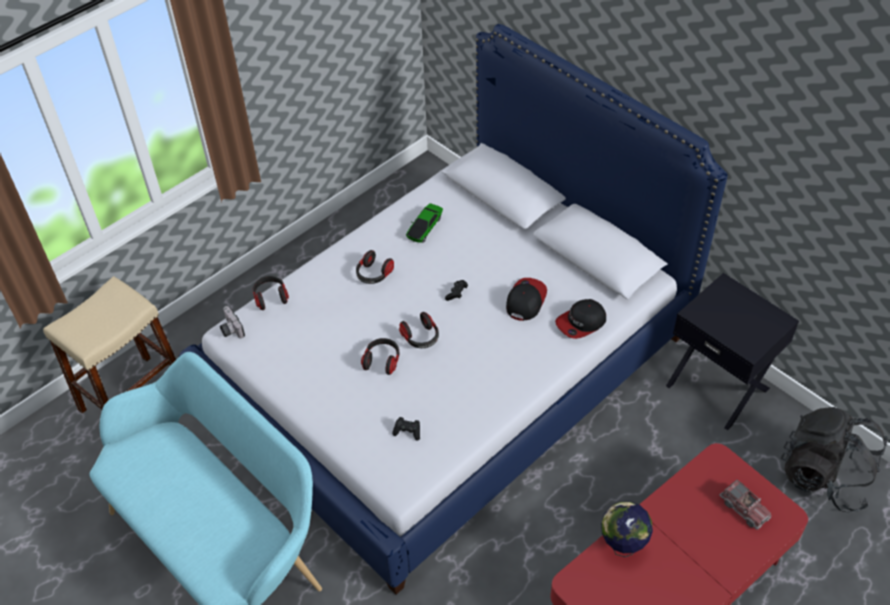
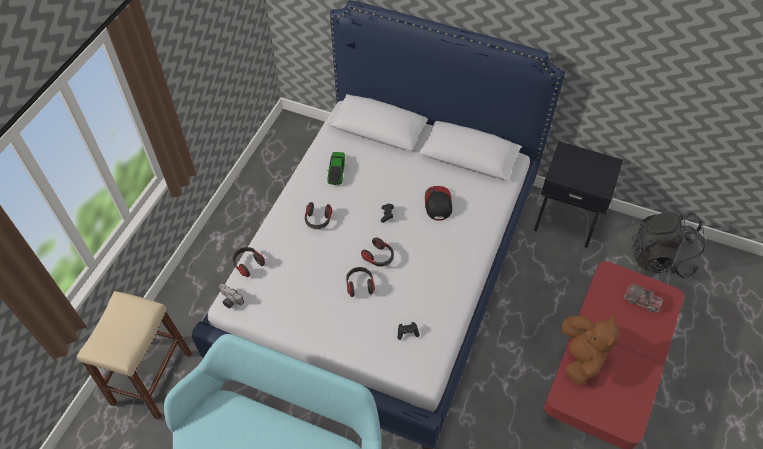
camera: 25 degrees left, 5 degrees up
cap [555,299,606,339] -> none
globe [601,501,653,557] -> brown plush toy [561,315,619,385]

